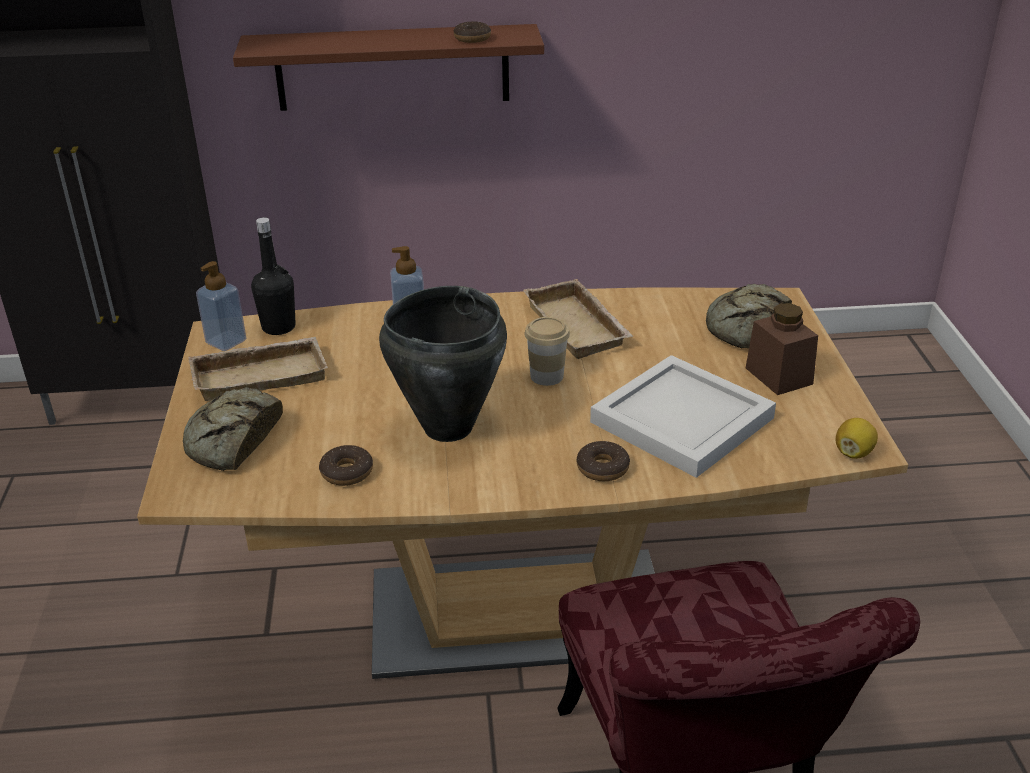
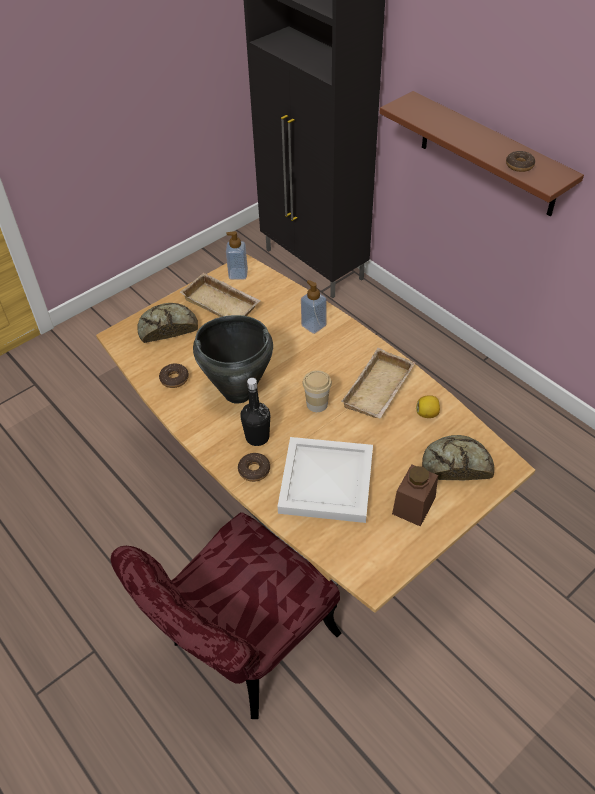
camera: 55 degrees right, 15 degrees up
black bottle [251,217,296,335] -> black bottle moved to [240,378,270,446]
lemon [836,418,878,459] -> lemon moved to [416,395,440,418]

